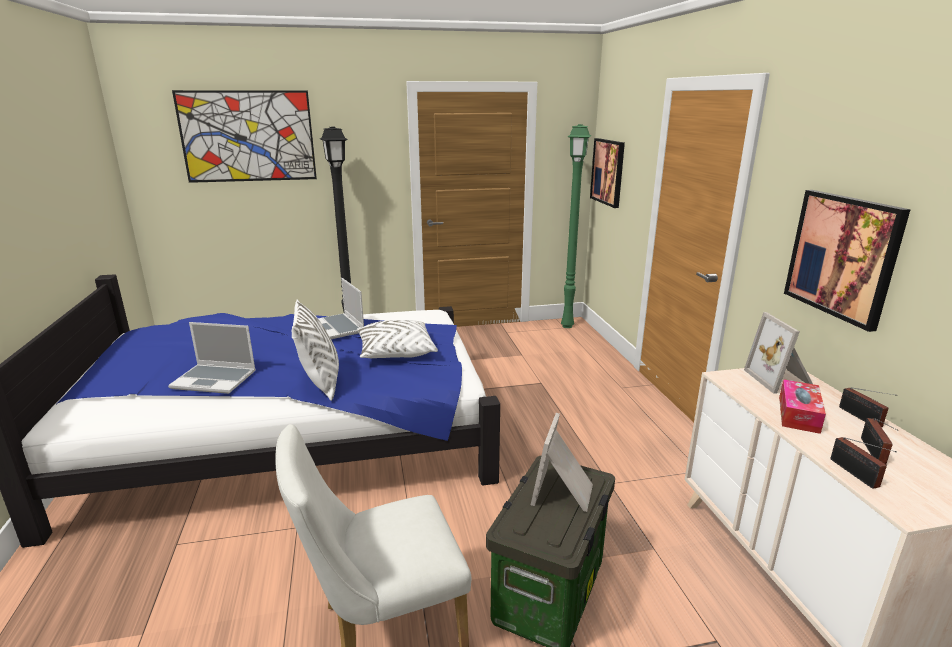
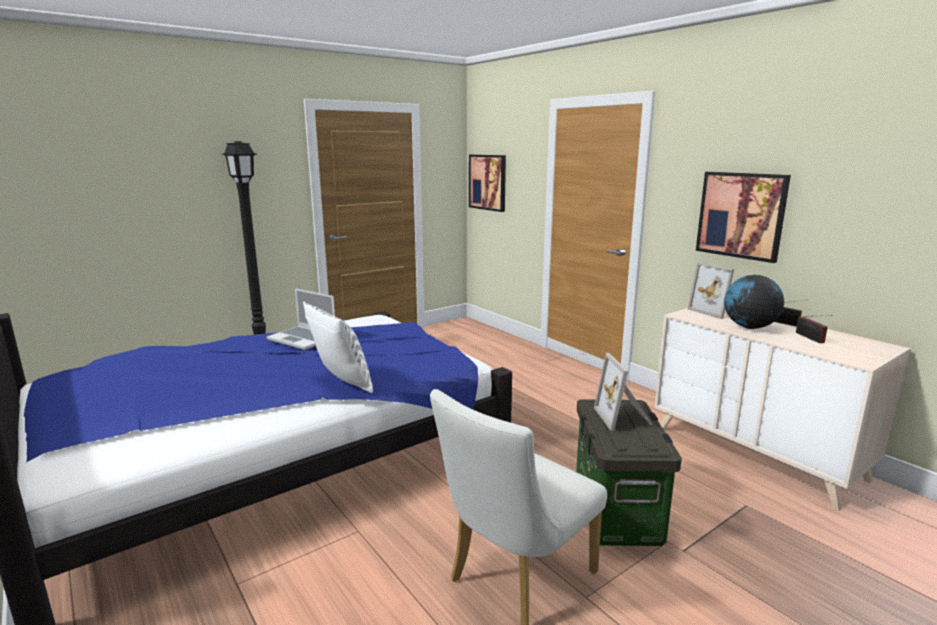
camera: 25 degrees left, 5 degrees down
laptop [168,322,256,394] -> none
picture [172,90,317,183] -> none
white pillow [357,320,438,359] -> none
green floor lamp [561,124,591,328] -> none
tissue box [779,379,826,434] -> globe [724,275,784,329]
radio [830,437,897,489] -> none

